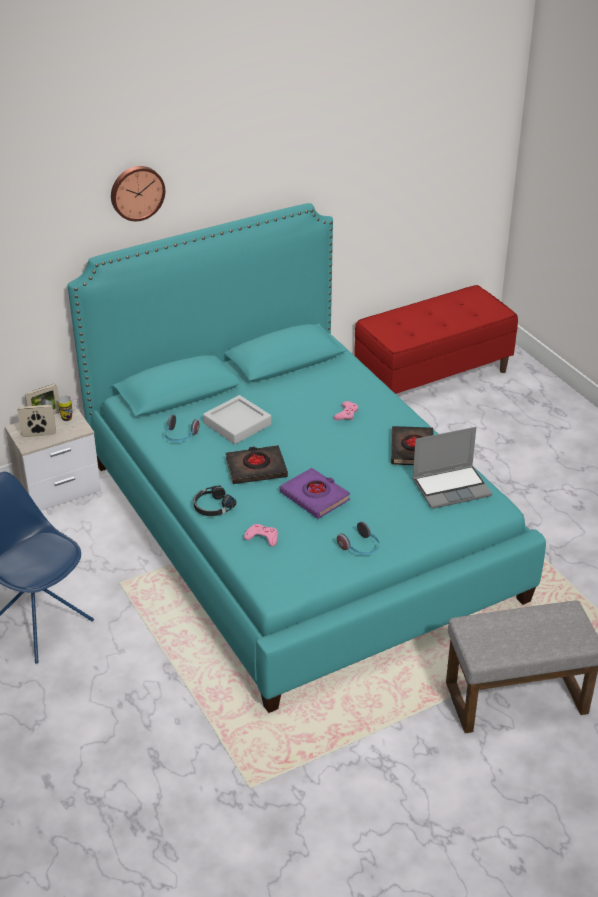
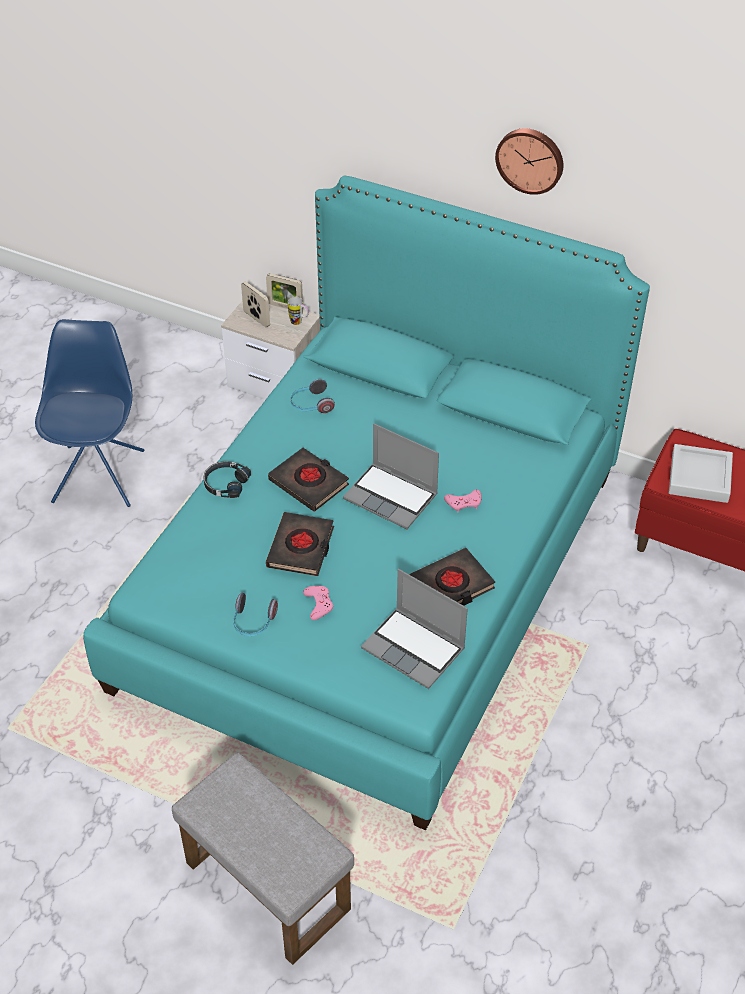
camera: 55 degrees right, 10 degrees up
wall clock [111,166,165,221] -> wall clock moved to [495,128,563,195]
grey tray [203,395,271,444] -> grey tray moved to [669,444,733,503]
pink game controller [244,524,278,546] -> pink game controller moved to [303,586,333,620]
purple book [280,468,350,519] -> black book [266,512,334,576]
none -> laptop [343,423,439,529]

